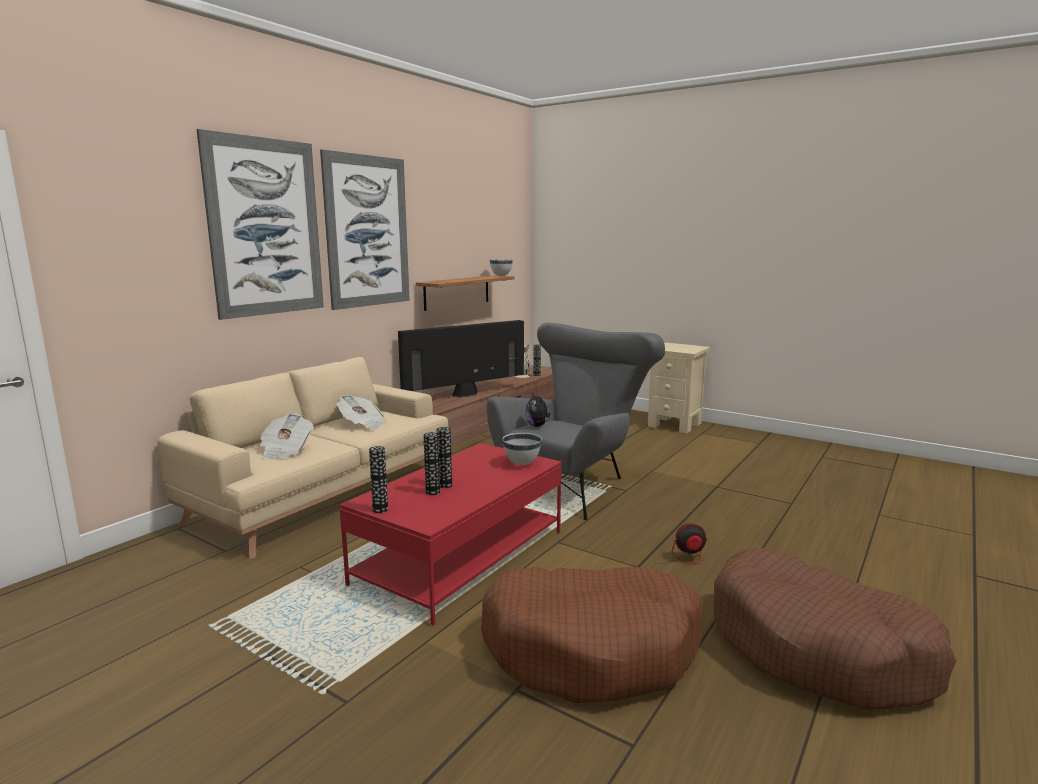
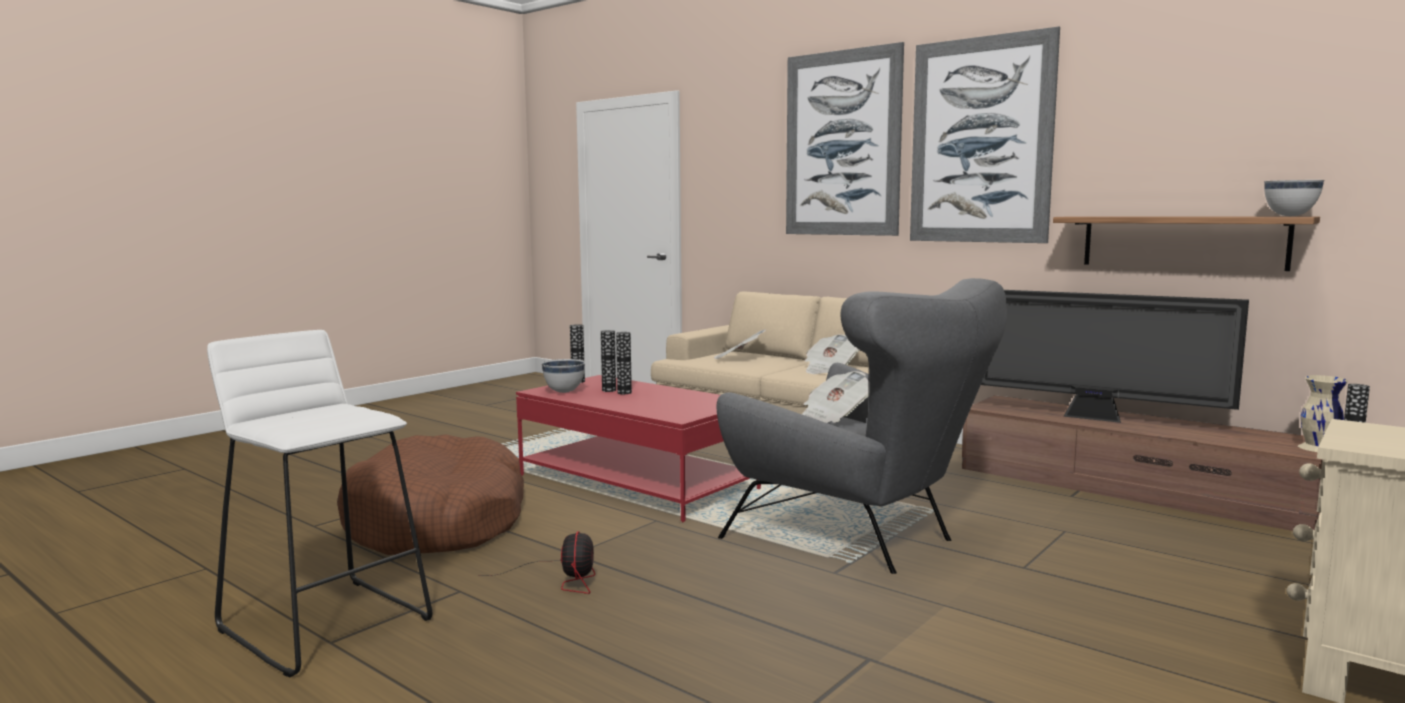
camera: 95 degrees right, 5 degrees down
television [398,320,524,398] -> television turned 150 degrees clockwise [981,290,1249,423]
white bowl [503,433,542,465] -> white bowl moved to [541,359,585,393]
plush toy [525,392,550,427] -> newspaper [802,371,870,423]
brown dog bed [714,548,956,710] -> white stool [207,330,432,677]

